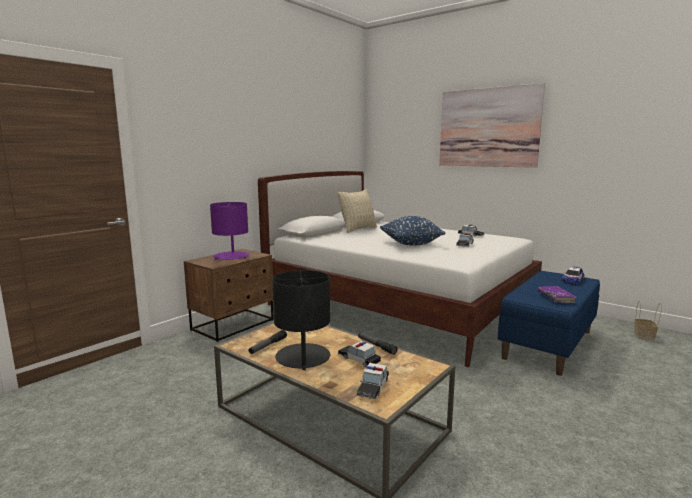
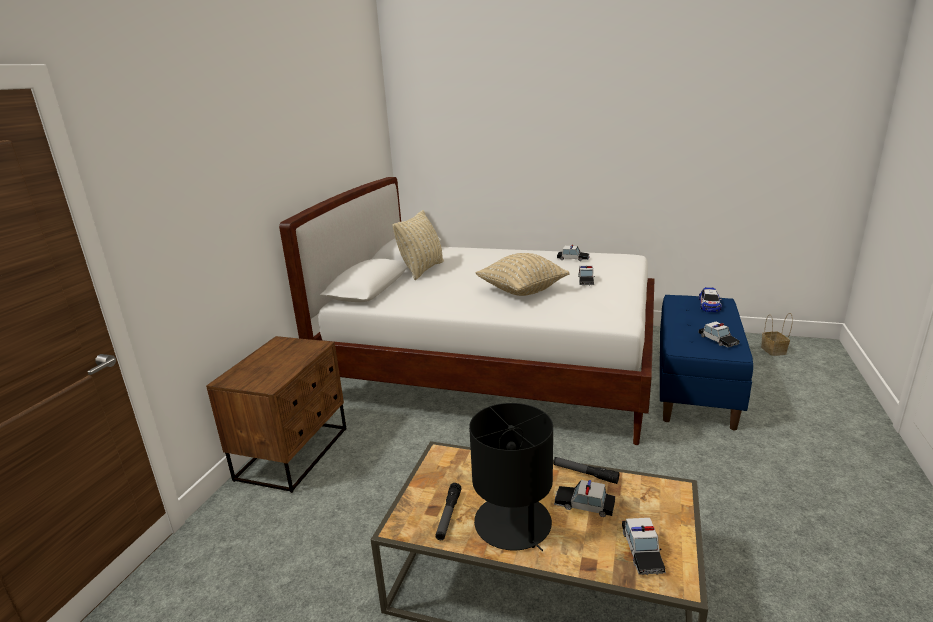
camera: 20 degrees left, 10 degrees up
purple table lamp [210,202,249,260] -> none
blue pillow [380,216,446,245] -> beige pillow [475,253,570,296]
picture [439,83,545,168] -> none
purple book [537,286,576,303] -> toy car [699,322,740,347]

